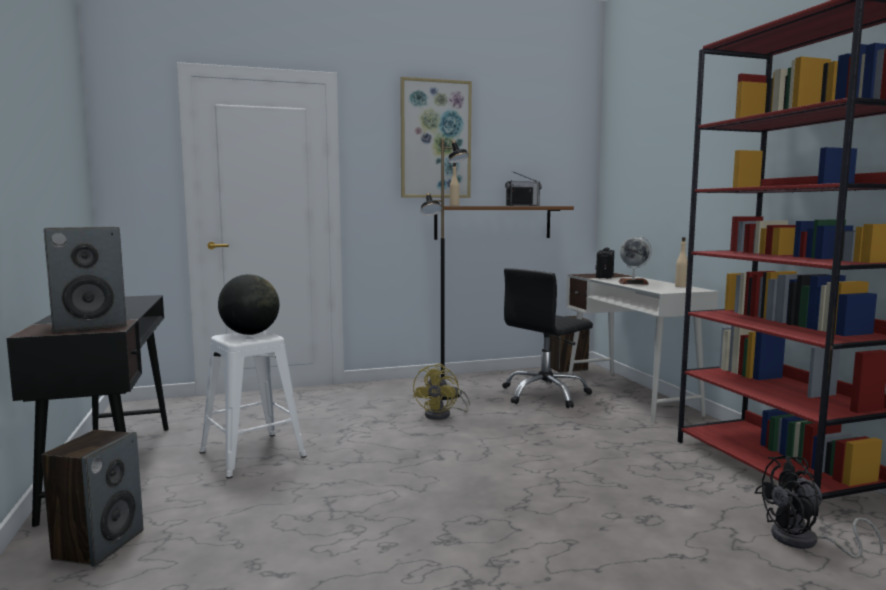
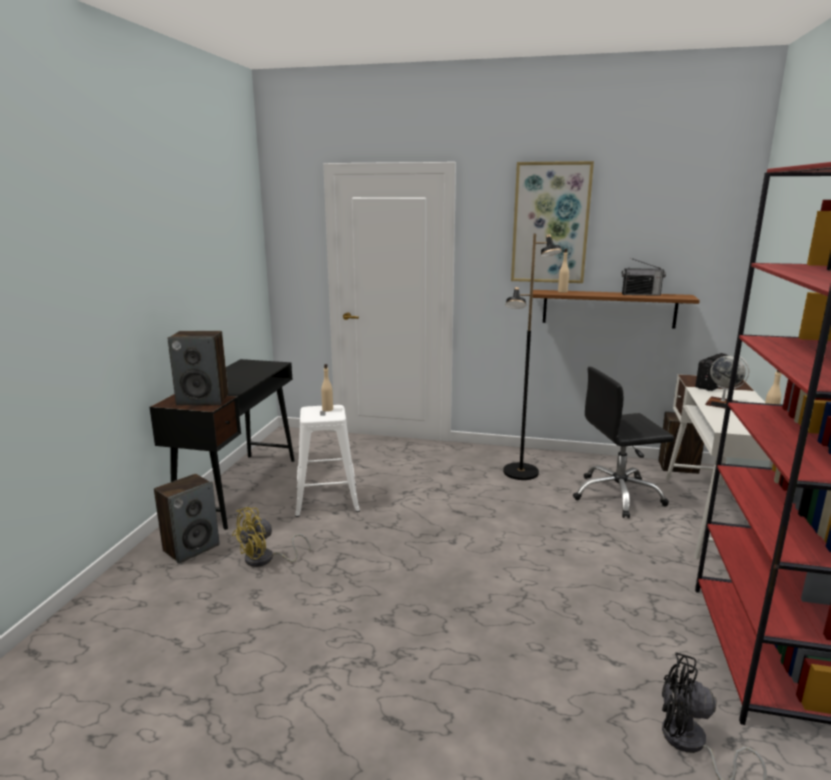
camera: 30 degrees right, 10 degrees up
globe [218,274,279,335] -> beige bottle [321,364,333,411]
yellow fan [413,363,470,420] -> yellow fan moved to [232,507,311,567]

